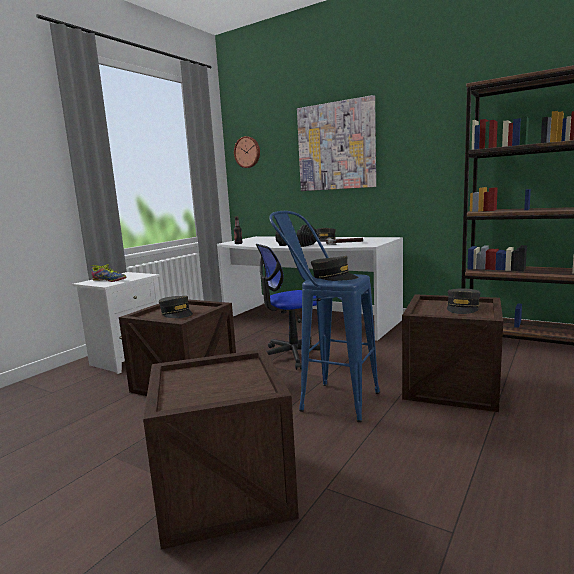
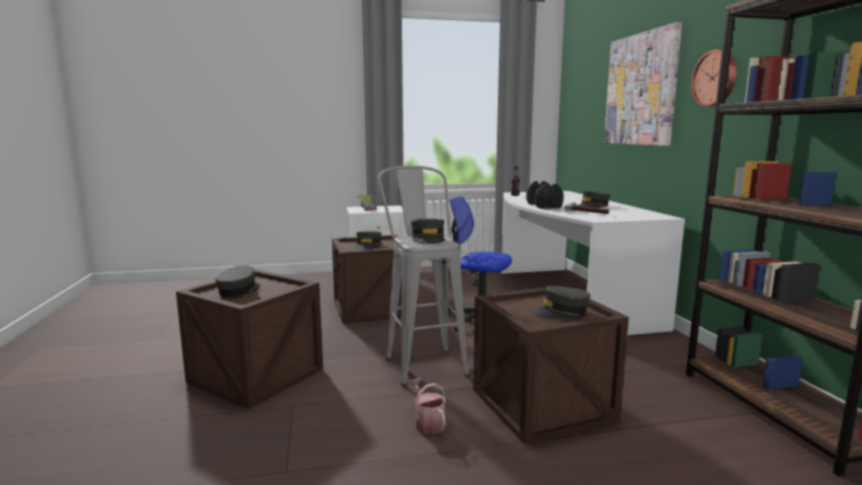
camera: 45 degrees right, 0 degrees up
wall clock [234,136,260,168] -> wall clock moved to [691,50,737,107]
blue stool [269,211,380,422] -> grey stool [378,166,469,386]
none -> grey cap [215,265,260,297]
none -> watering can [409,378,446,434]

